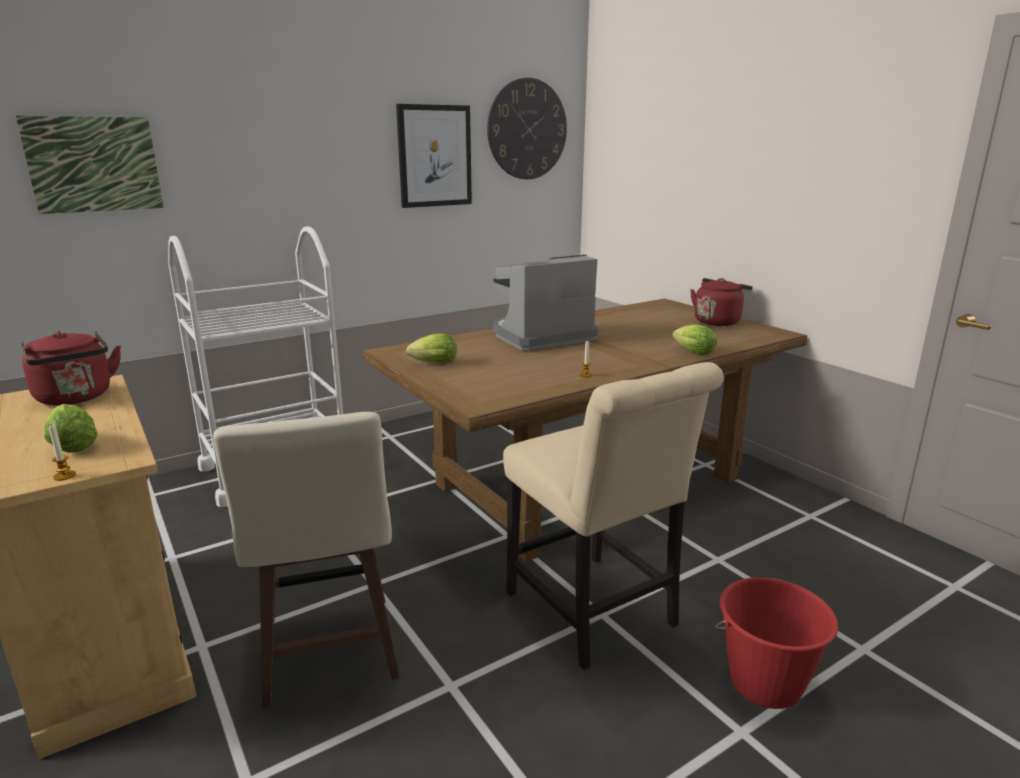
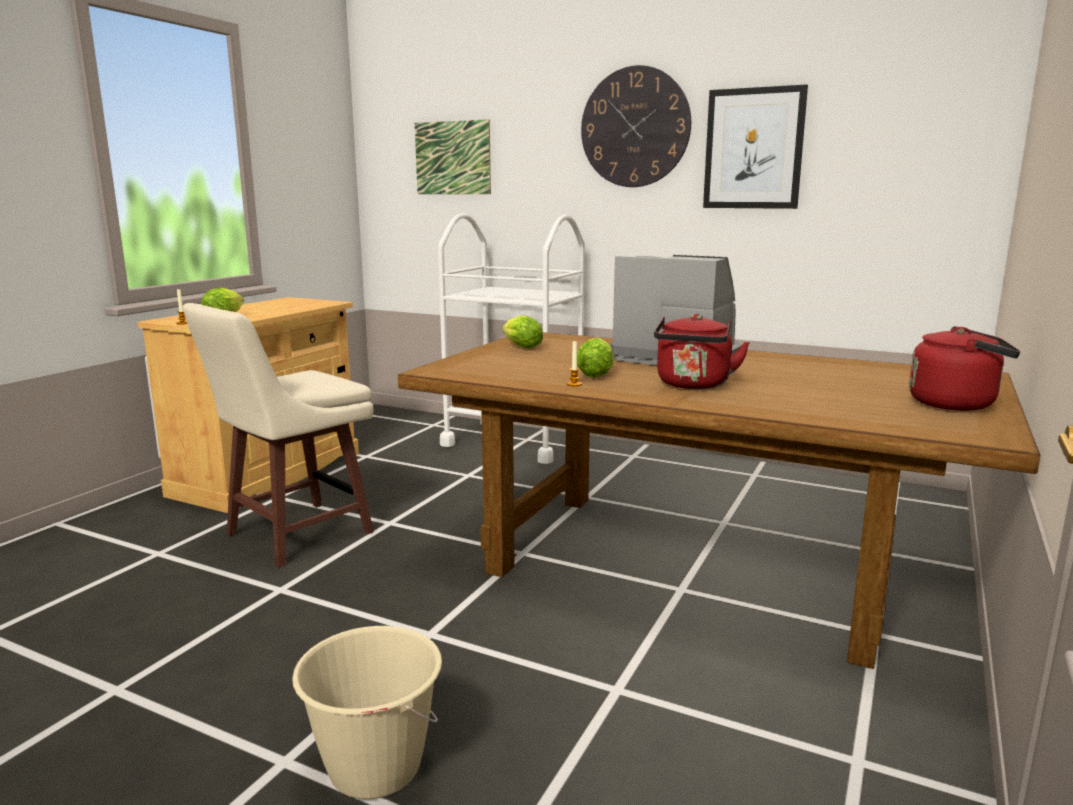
camera: 60 degrees right, 5 degrees down
red kettle [21,330,121,405] -> red kettle moved to [654,314,750,389]
wall clock [487,78,567,179] -> wall clock moved to [581,65,691,187]
beige chair [503,362,724,670] -> none
lettuce [672,324,717,355] -> lettuce moved to [577,338,613,378]
red bucket [715,577,838,709] -> beige bucket [292,626,442,800]

